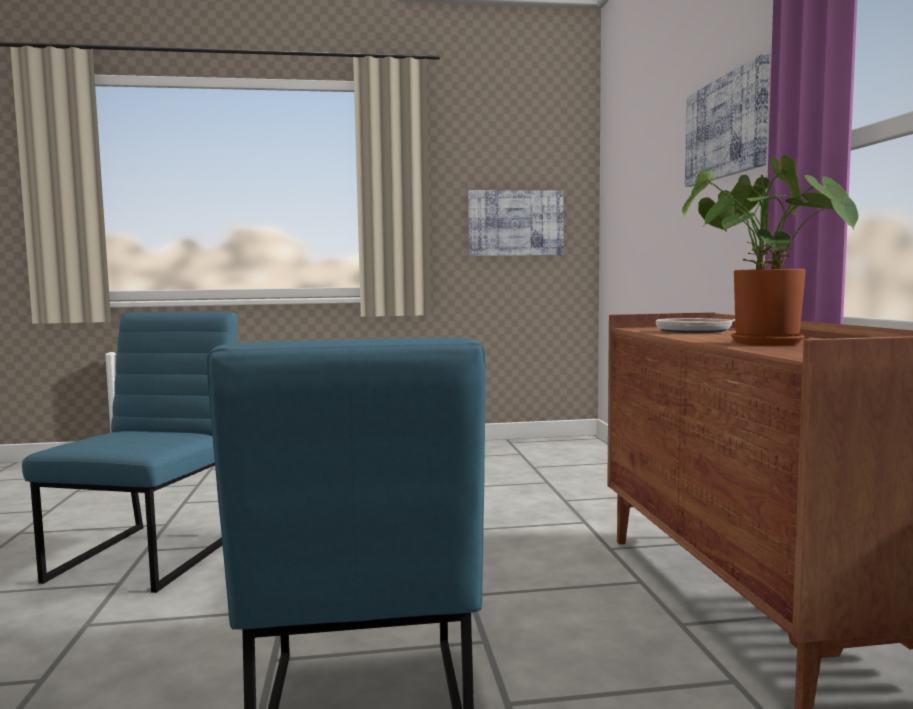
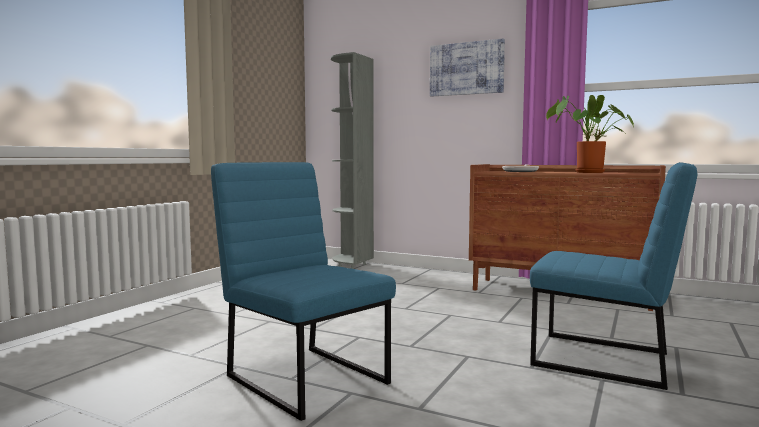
camera: 55 degrees left, 0 degrees up
picture [468,190,563,256] -> none
none -> grey bookcase [331,52,374,269]

